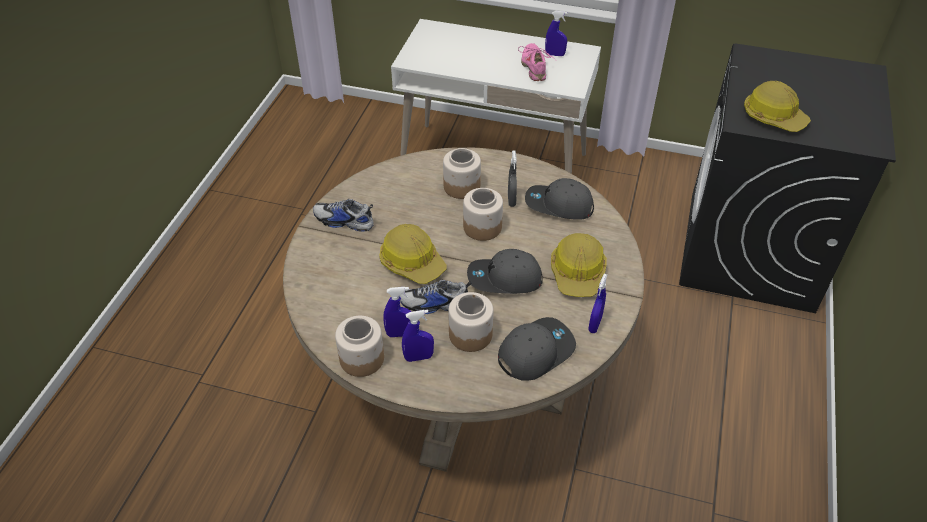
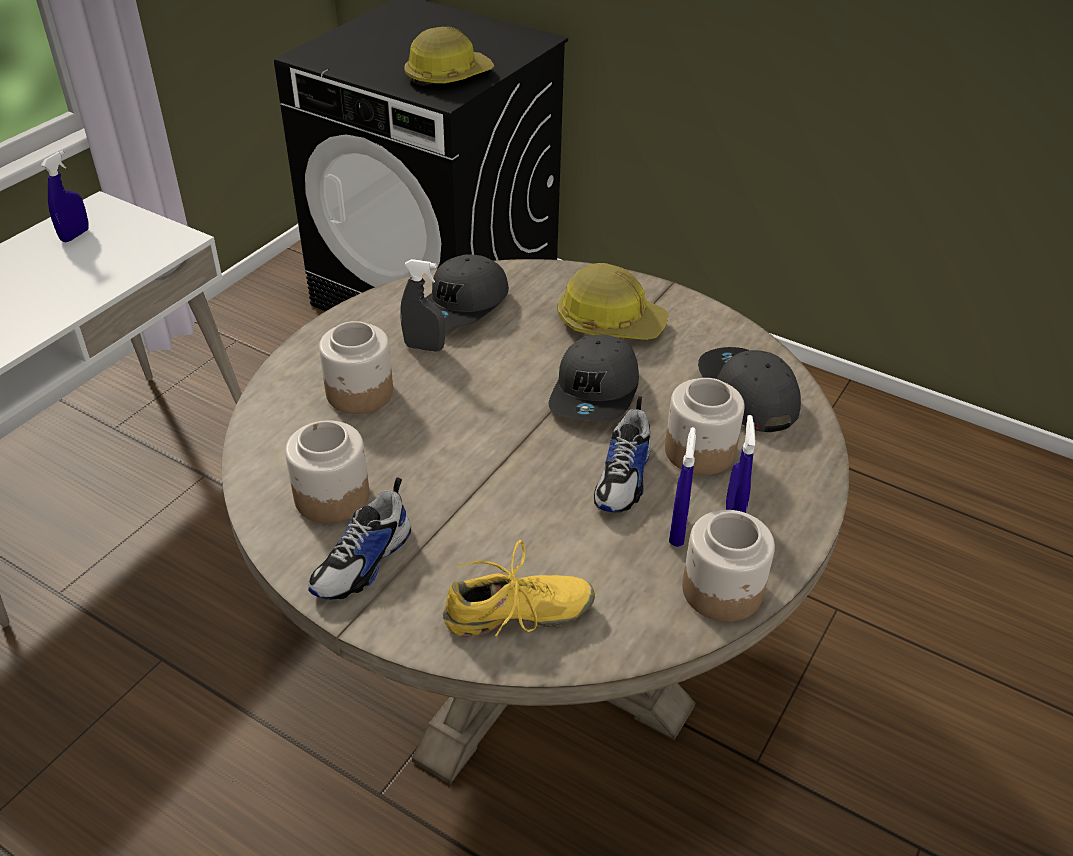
camera: 75 degrees left, 5 degrees down
hard hat [379,224,447,284] -> none
jar [463,188,503,241] -> jar moved to [285,421,369,523]
pink shoe [518,43,556,81] -> none
blue spray bottle [588,274,607,333] -> none
none -> yellow shoe [443,540,595,637]

